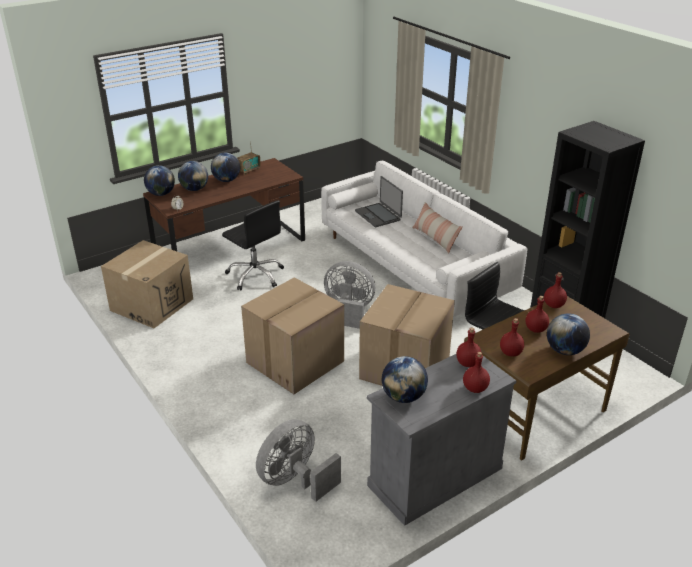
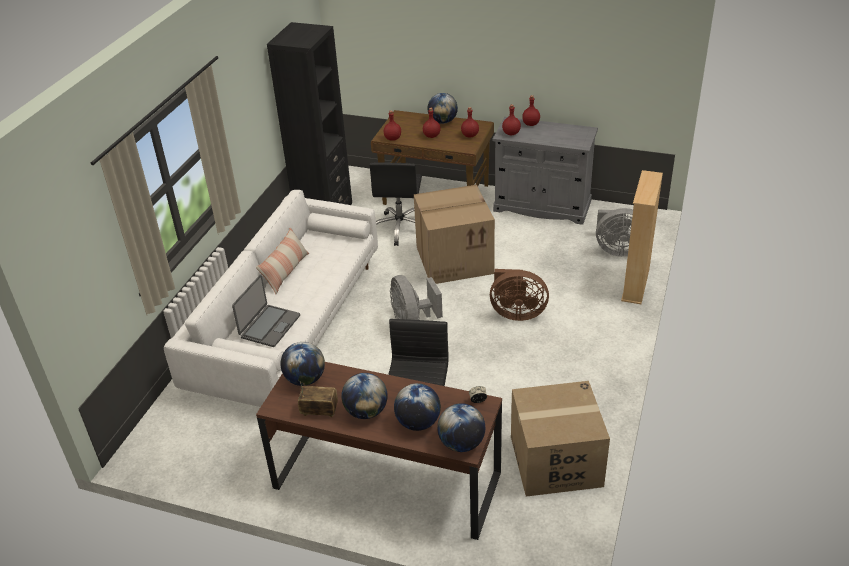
camera: 125 degrees left, 5 degrees up
cardboard box [241,277,344,394] -> brown fan [490,269,549,321]
globe [382,356,428,403] -> globe moved to [280,342,325,386]
none -> beige bookcase [621,170,663,304]

